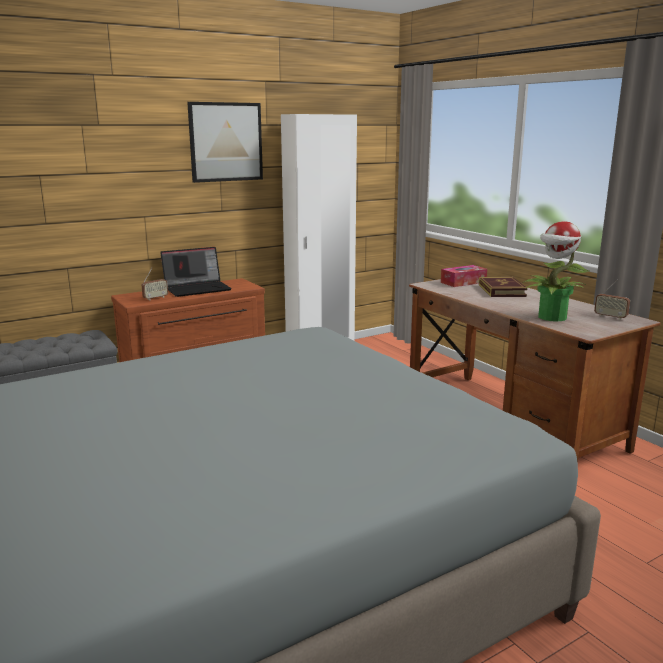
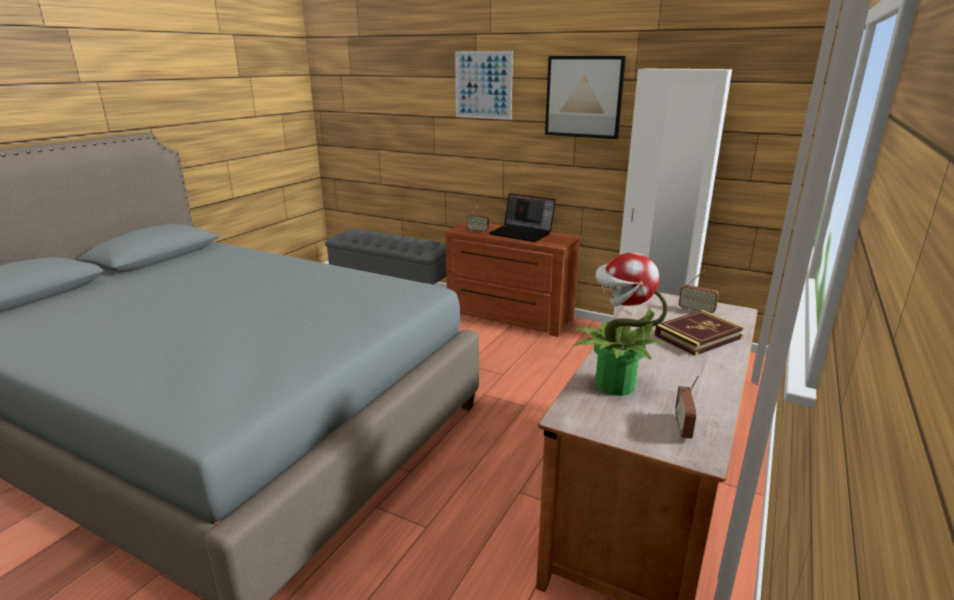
camera: 60 degrees right, 5 degrees up
tissue box [441,265,487,287] -> radio [679,270,719,313]
none -> picture [455,51,513,120]

